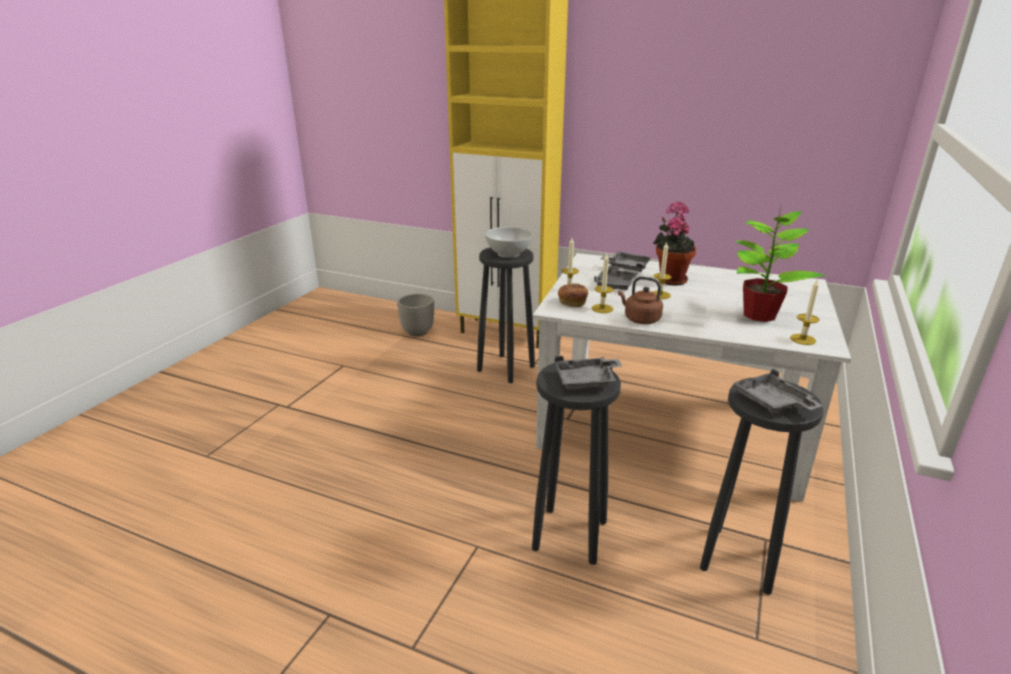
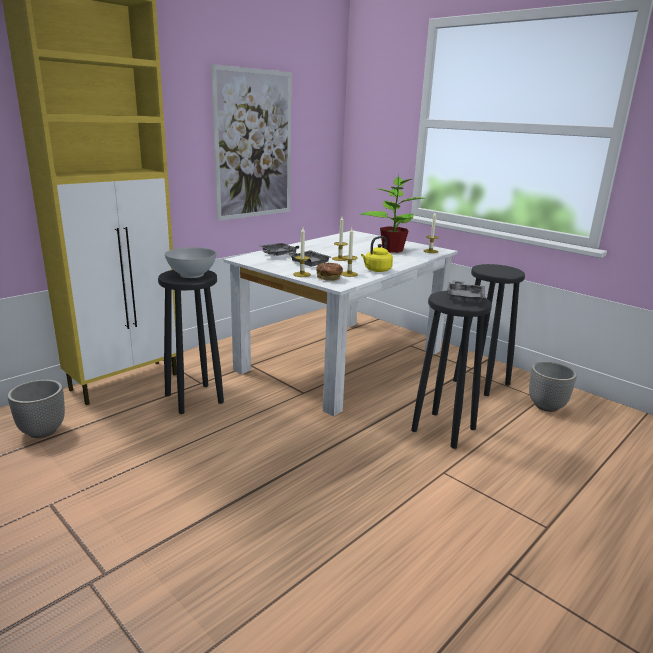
camera: 70 degrees left, 5 degrees down
brown kettle [618,276,663,324] -> yellow kettle [361,236,393,272]
potted plant [653,201,696,285] -> none
grey tray [734,369,823,413] -> none
none -> picture [211,64,292,221]
none -> planter [529,362,577,412]

